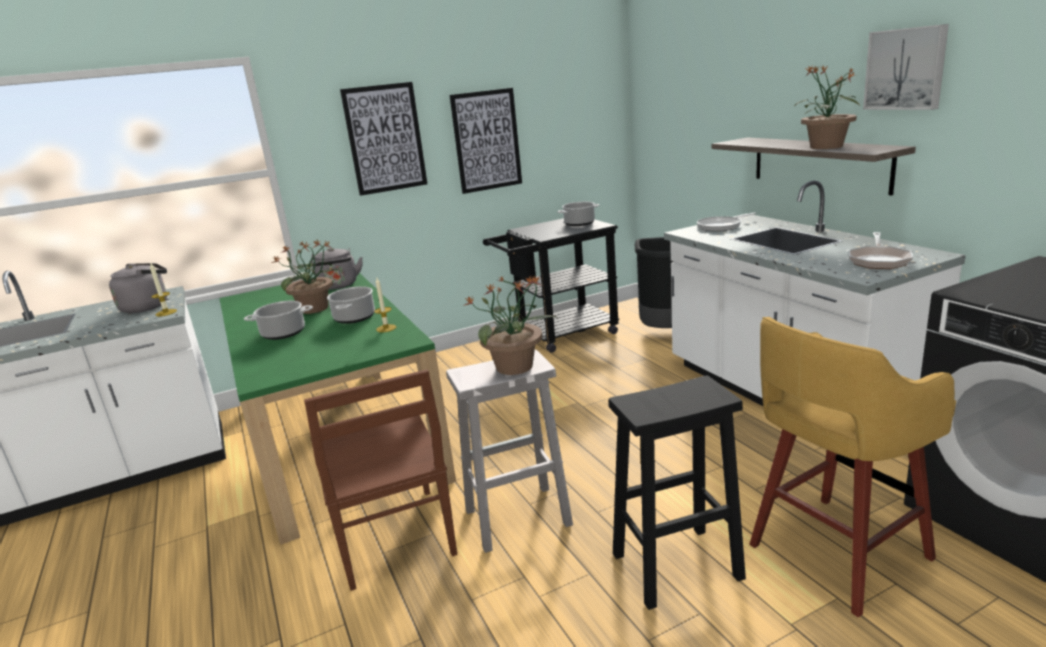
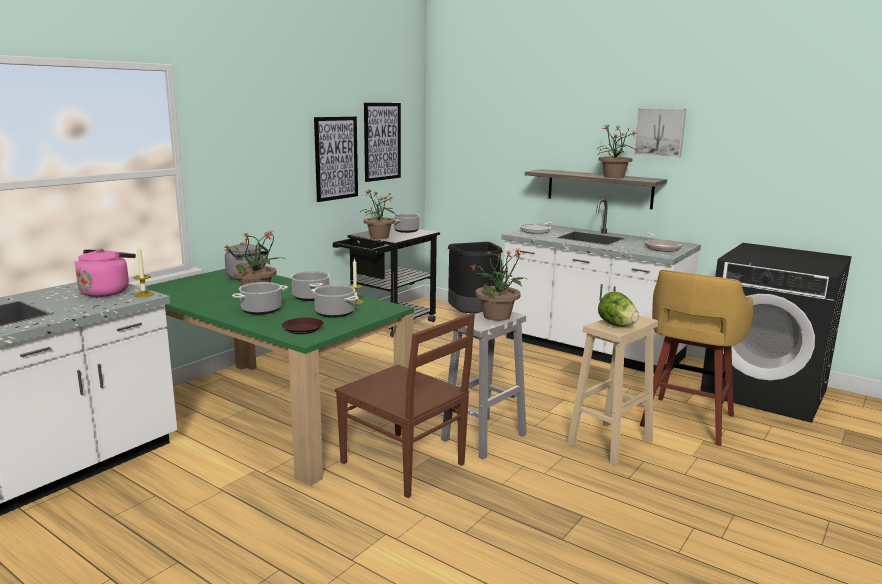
camera: 30 degrees left, 5 degrees down
grey kettle [109,263,167,313] -> pink kettle [74,249,136,297]
picture [340,82,427,196] -> picture moved to [364,103,401,182]
black stool [608,376,746,610] -> beige stool [567,315,658,465]
none -> brown plate [282,318,324,334]
none -> cooking pot [311,285,359,318]
none -> potted plant [360,189,396,239]
none -> lettuce [598,292,639,327]

